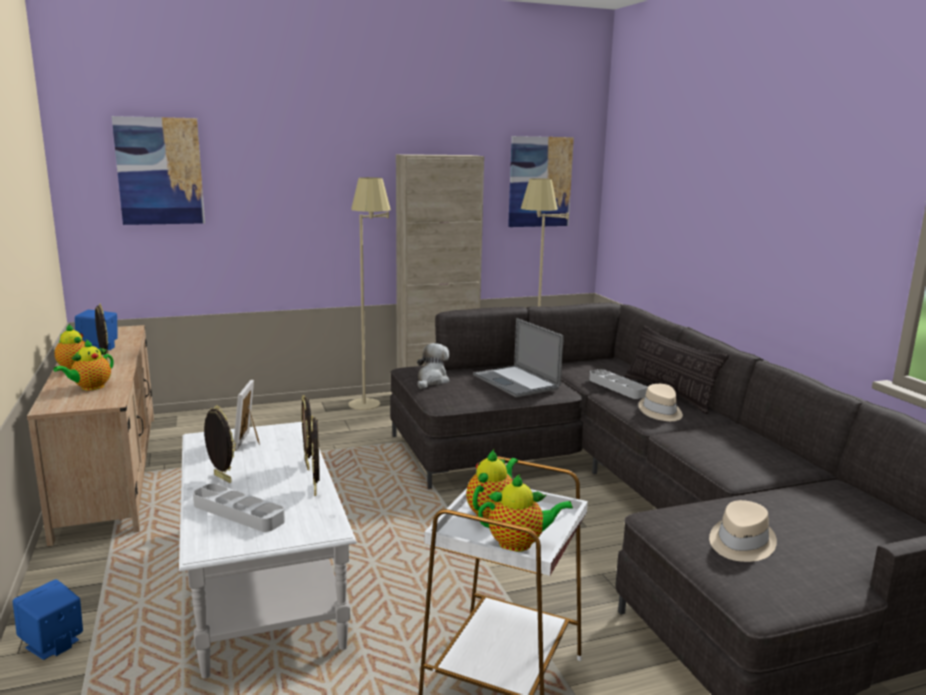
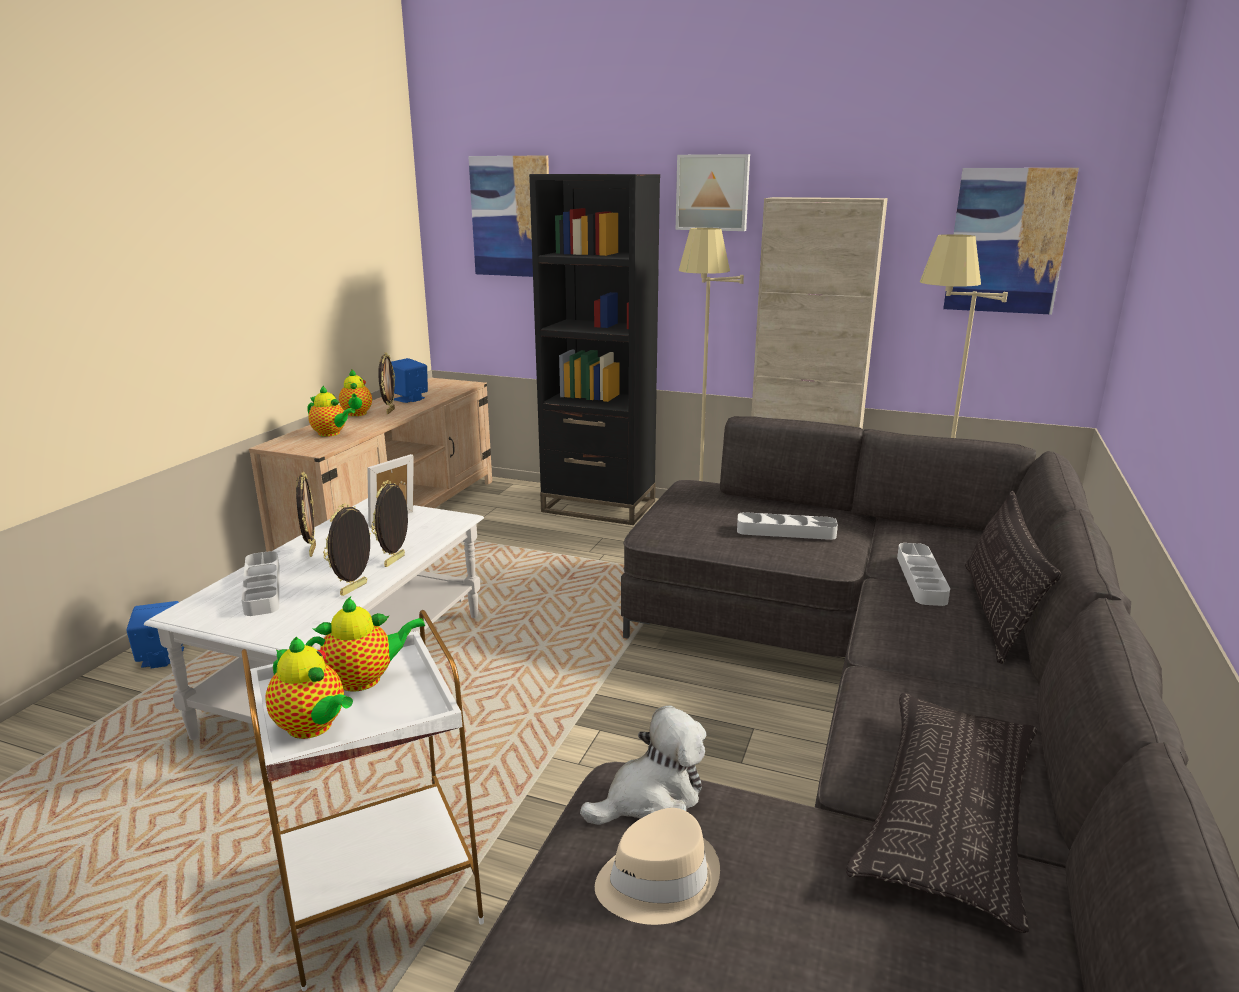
camera: 40 degrees right, 5 degrees up
teapot [53,340,114,390] -> teapot turned 135 degrees counterclockwise [307,385,355,437]
plush toy [417,343,449,389] -> plush toy moved to [580,706,706,825]
laptop [473,318,564,397] -> grey tray [737,512,838,540]
beige hat [638,384,683,421] -> none
none -> black bookcase [529,174,660,525]
none -> picture [676,154,750,231]
none -> pillow [846,693,1037,933]

